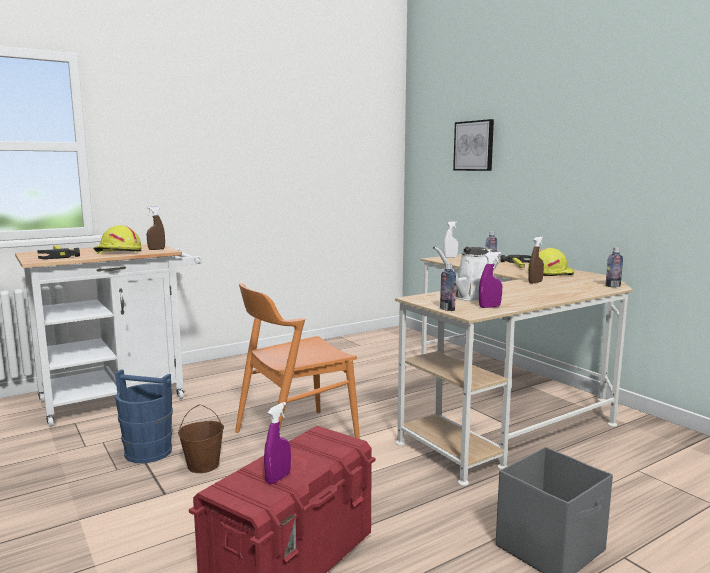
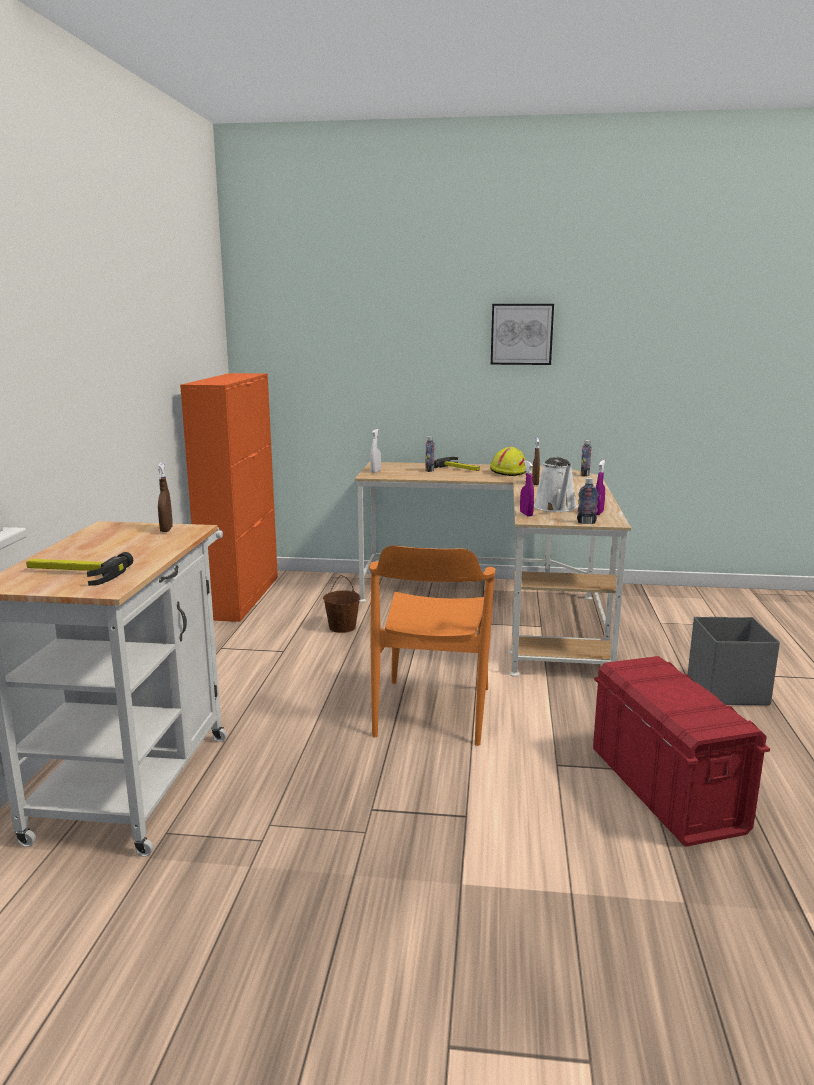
camera: 50 degrees left, 5 degrees up
yellow hard hat [93,225,142,254] -> none
blue bucket [115,369,173,463] -> none
brown bucket [178,404,224,473] -> brown bucket moved to [323,575,361,633]
purple spray bottle [264,402,291,484] -> purple spray bottle moved to [520,461,534,517]
picture [453,119,494,171] -> picture moved to [491,304,554,365]
none -> orange cabinet [180,373,278,622]

